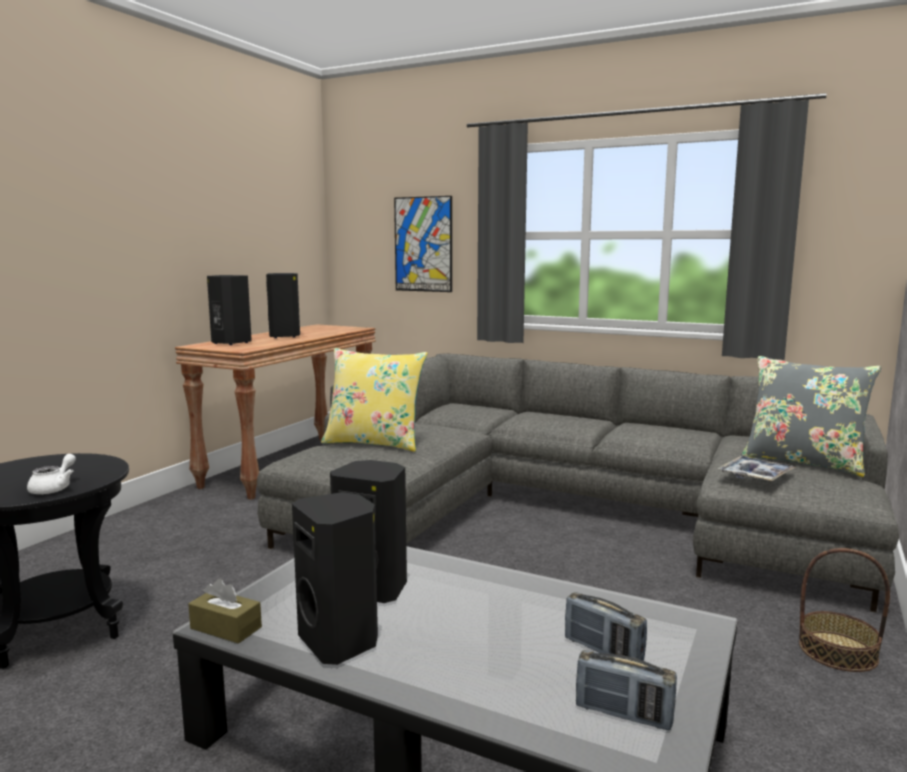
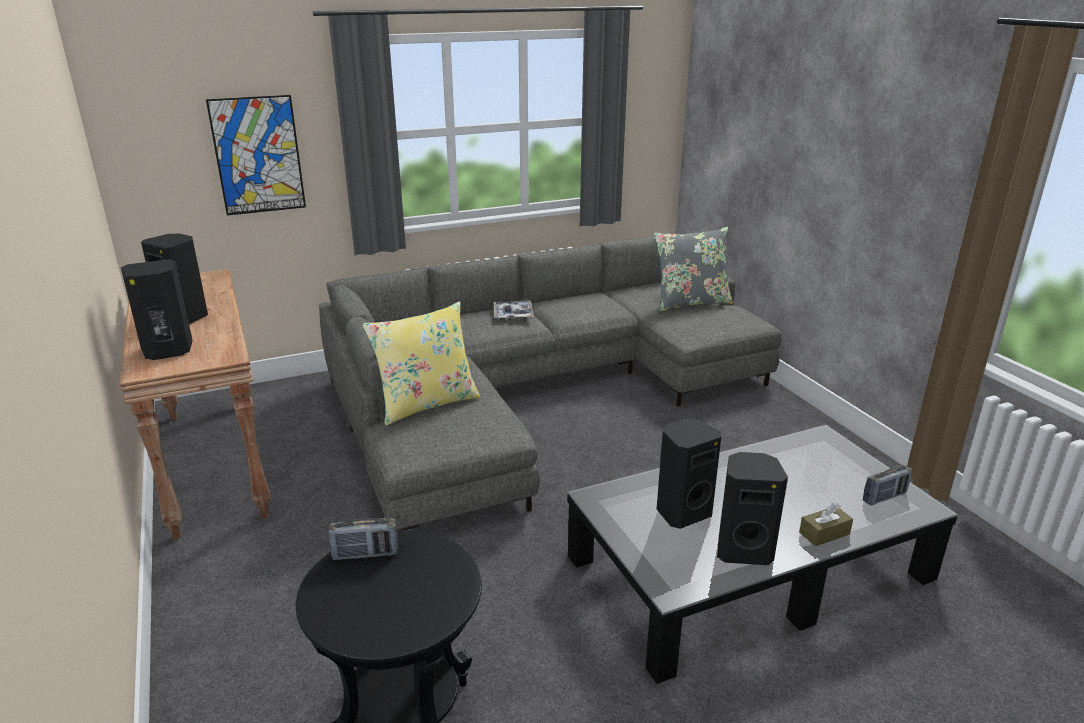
camera: 50 degrees left, 15 degrees up
white teapot [27,454,76,494] -> none
brown tissue box [188,578,262,644] -> brown tissue box moved to [799,503,853,546]
radio [565,592,647,661] -> radio moved to [328,518,398,560]
tray [718,456,796,482] -> tray moved to [494,300,534,320]
basket [799,548,890,672] -> none

